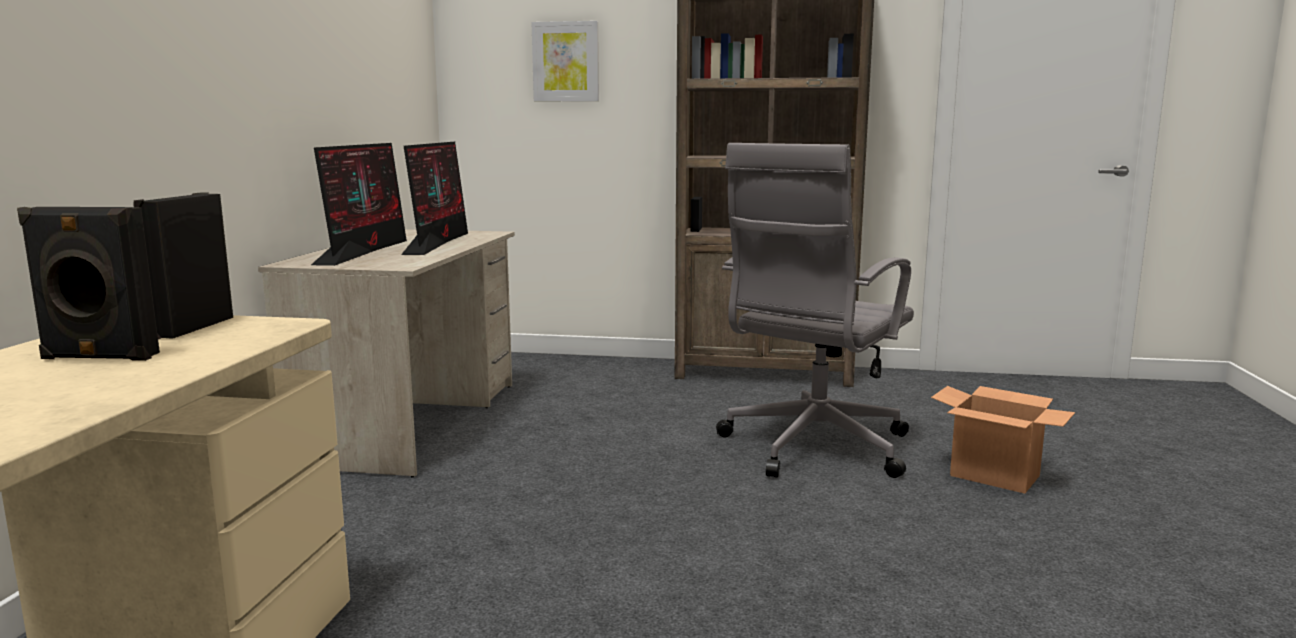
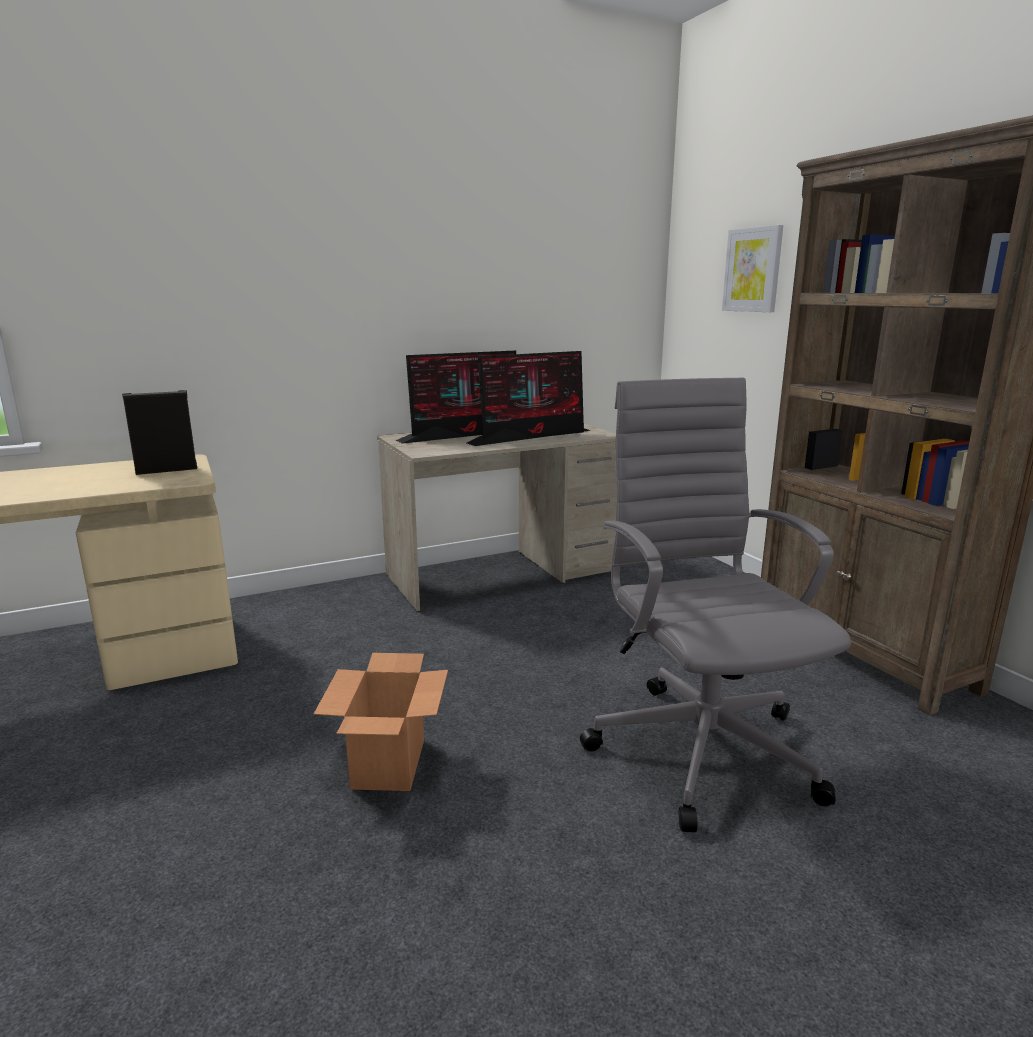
camera: 55 degrees right, 5 degrees up
black speaker [17,207,160,361] -> none
grey office chair [716,143,914,478] -> grey office chair turned 75 degrees clockwise [580,377,851,832]
cardboard box [931,386,1075,494] -> cardboard box moved to [314,653,448,791]

